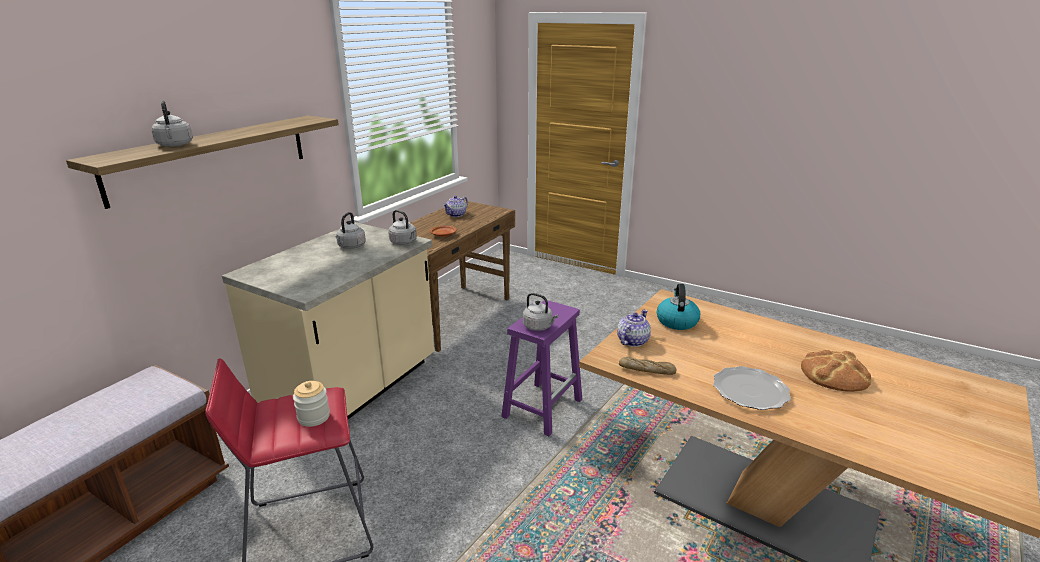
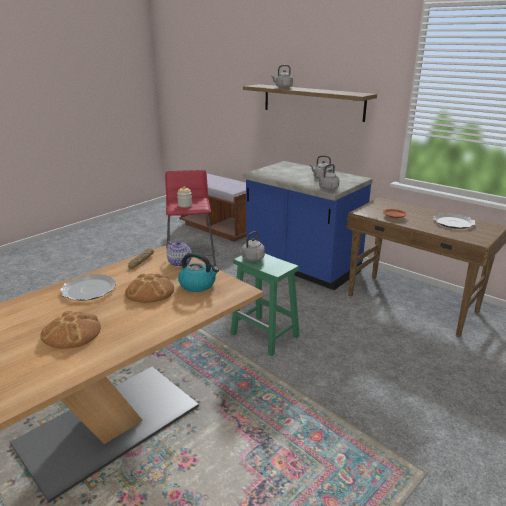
camera: 100 degrees right, 0 degrees up
beige counter [222,222,434,419] -> blue counter [242,161,373,290]
teapot [443,196,468,217] -> plate [433,213,476,229]
purple stool [501,300,582,436] -> green stool [230,253,299,356]
none -> bread [125,274,174,303]

